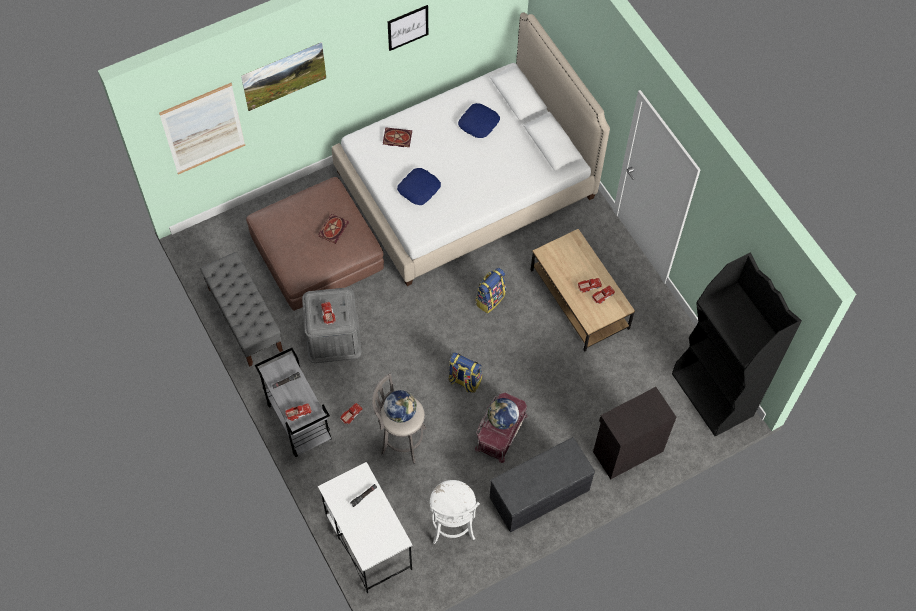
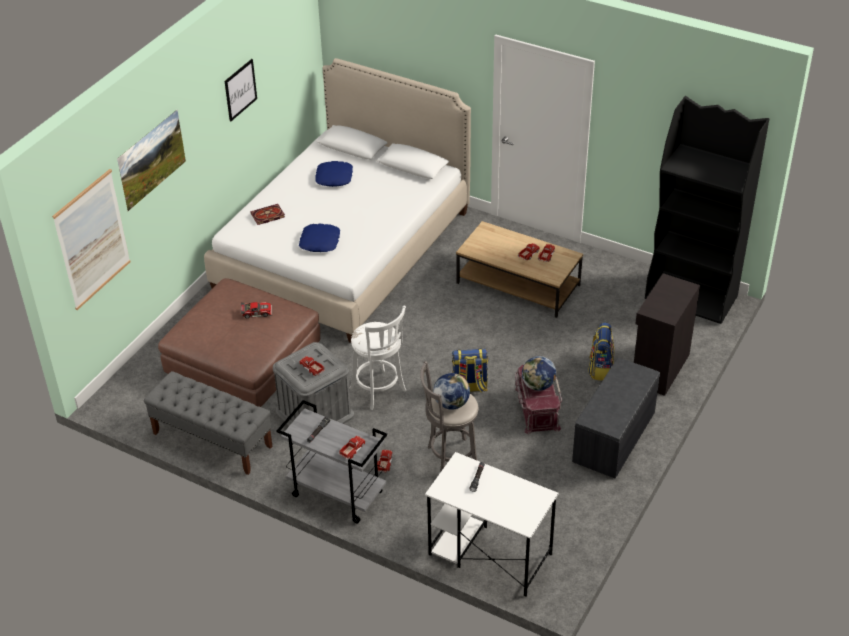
camera: 30 degrees left, 20 degrees down
book [318,214,349,244] -> toy car [241,302,272,318]
white stool [430,480,480,544] -> white stool moved to [349,306,406,410]
backpack [475,268,506,314] -> backpack moved to [588,322,614,381]

